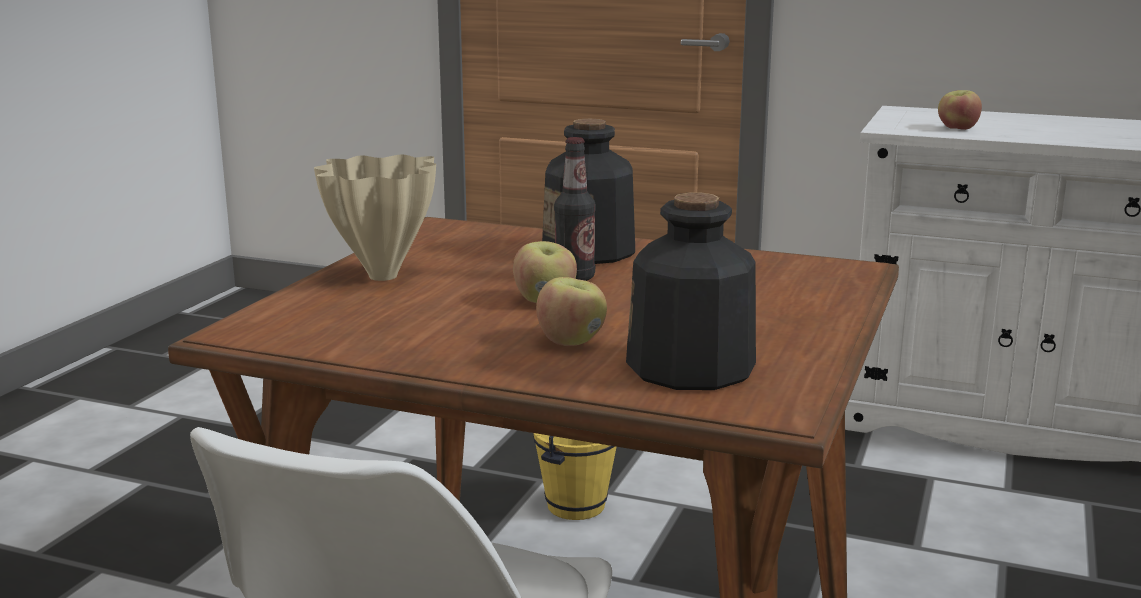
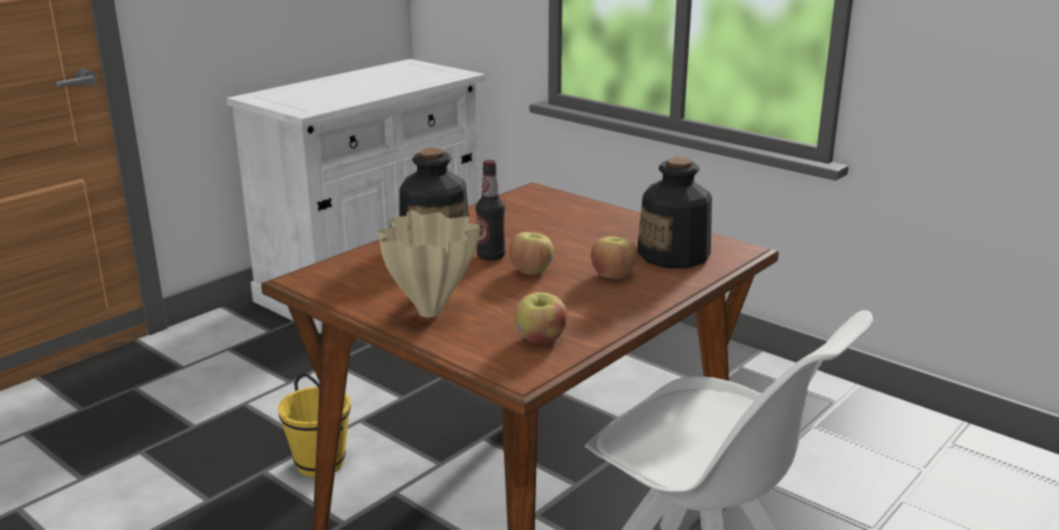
camera: 70 degrees left, 5 degrees up
apple [938,90,982,130] -> apple moved to [514,292,567,343]

